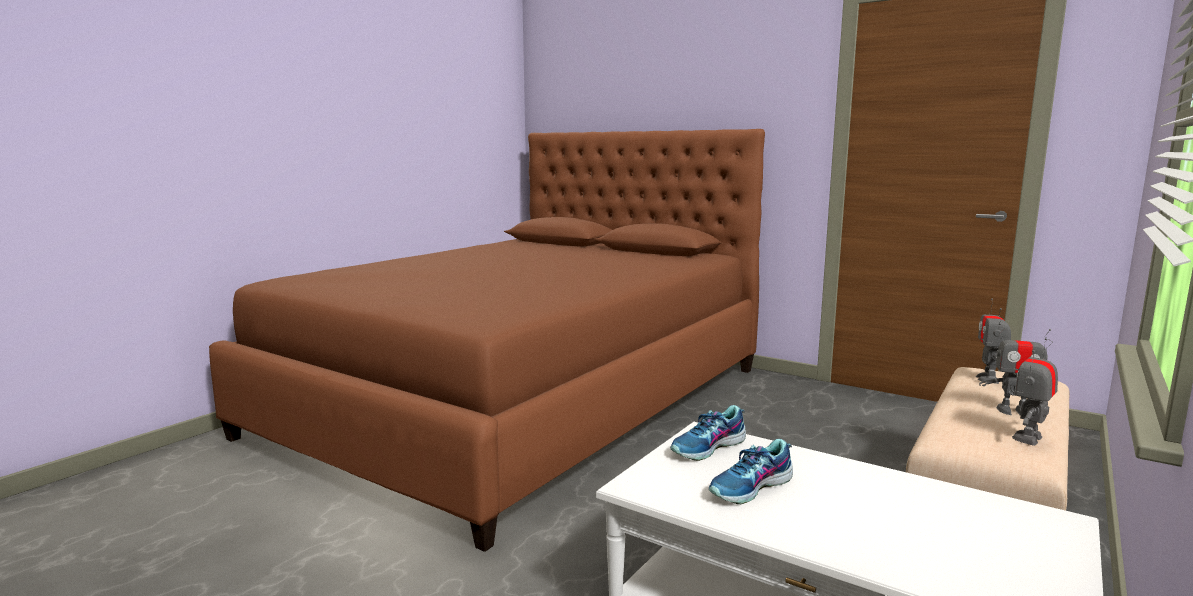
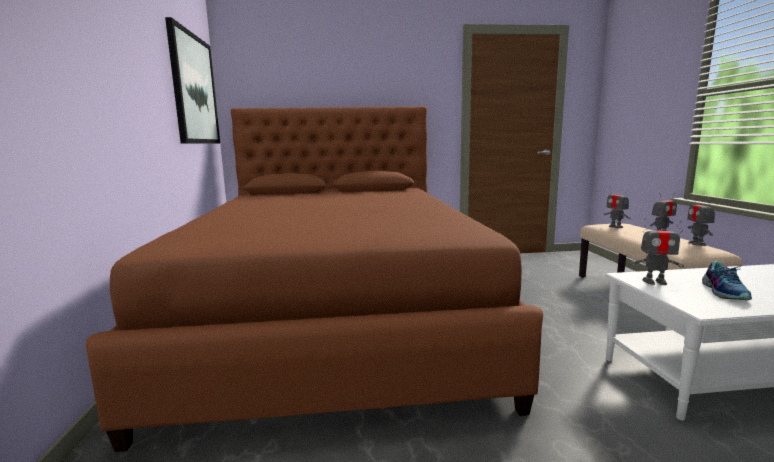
camera: 40 degrees left, 0 degrees up
shoe [670,405,746,461] -> toy robot [630,219,684,285]
none -> picture [165,17,220,144]

